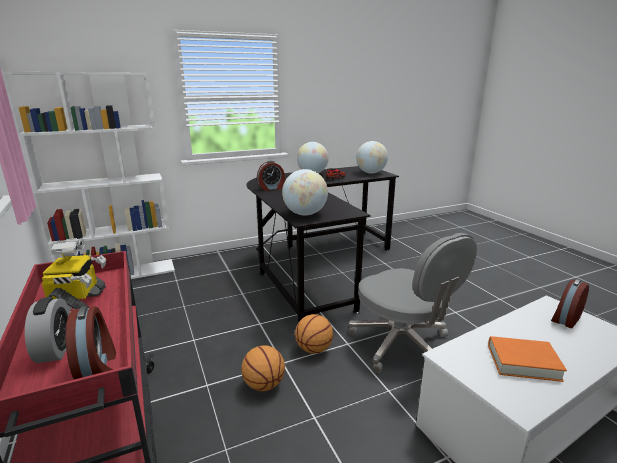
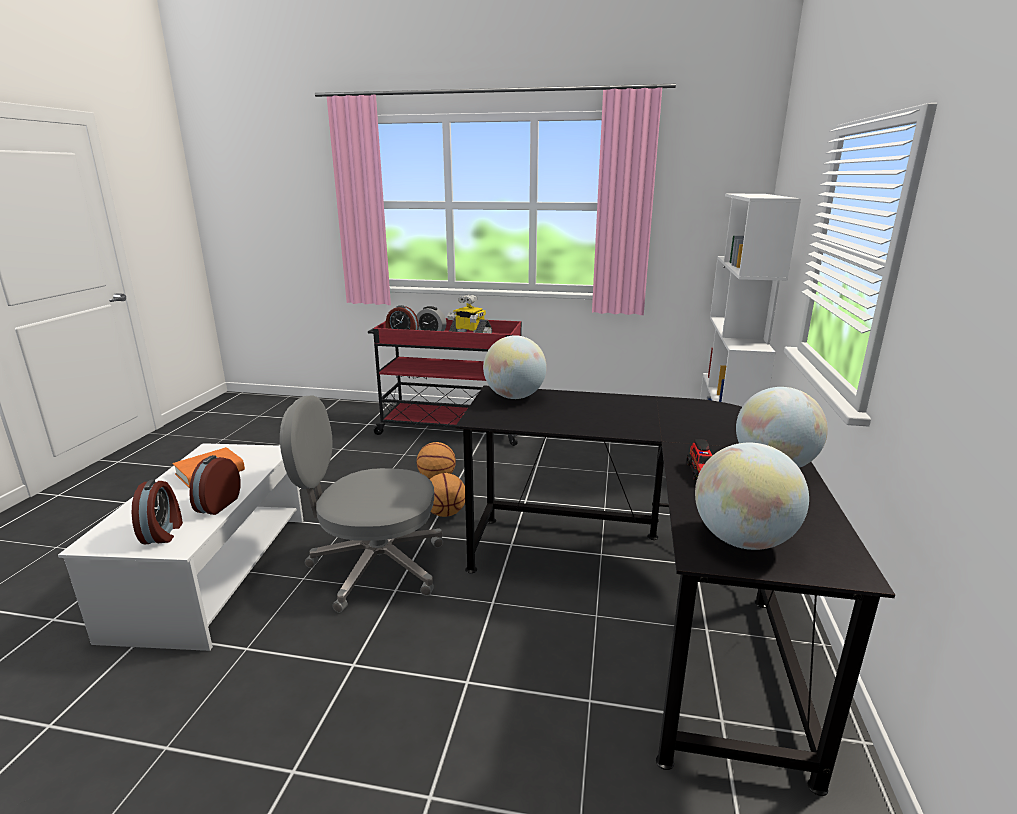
camera: 125 degrees right, 0 degrees up
alarm clock [257,161,285,191] -> alarm clock moved to [189,455,240,515]

